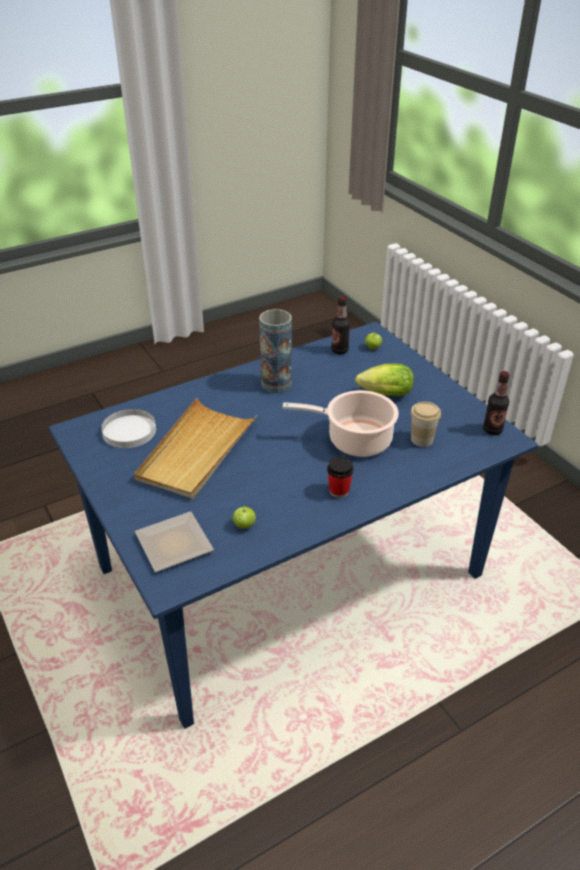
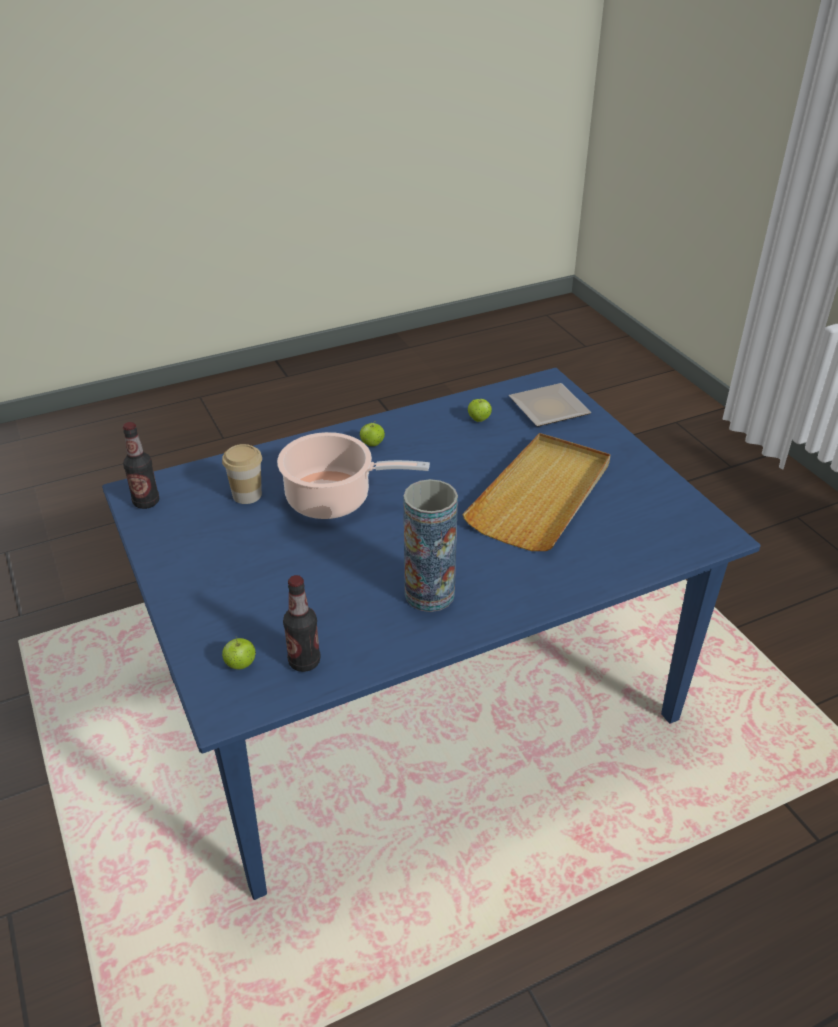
camera: 175 degrees left, 0 degrees up
white plate [101,409,156,448] -> none
cup [327,456,354,498] -> apple [360,422,385,446]
lettuce [355,364,414,396] -> none

